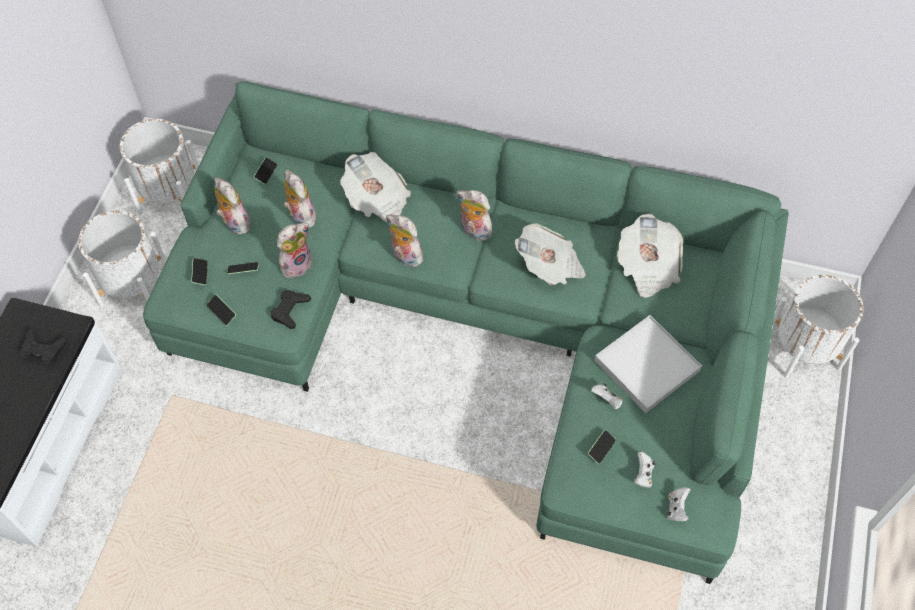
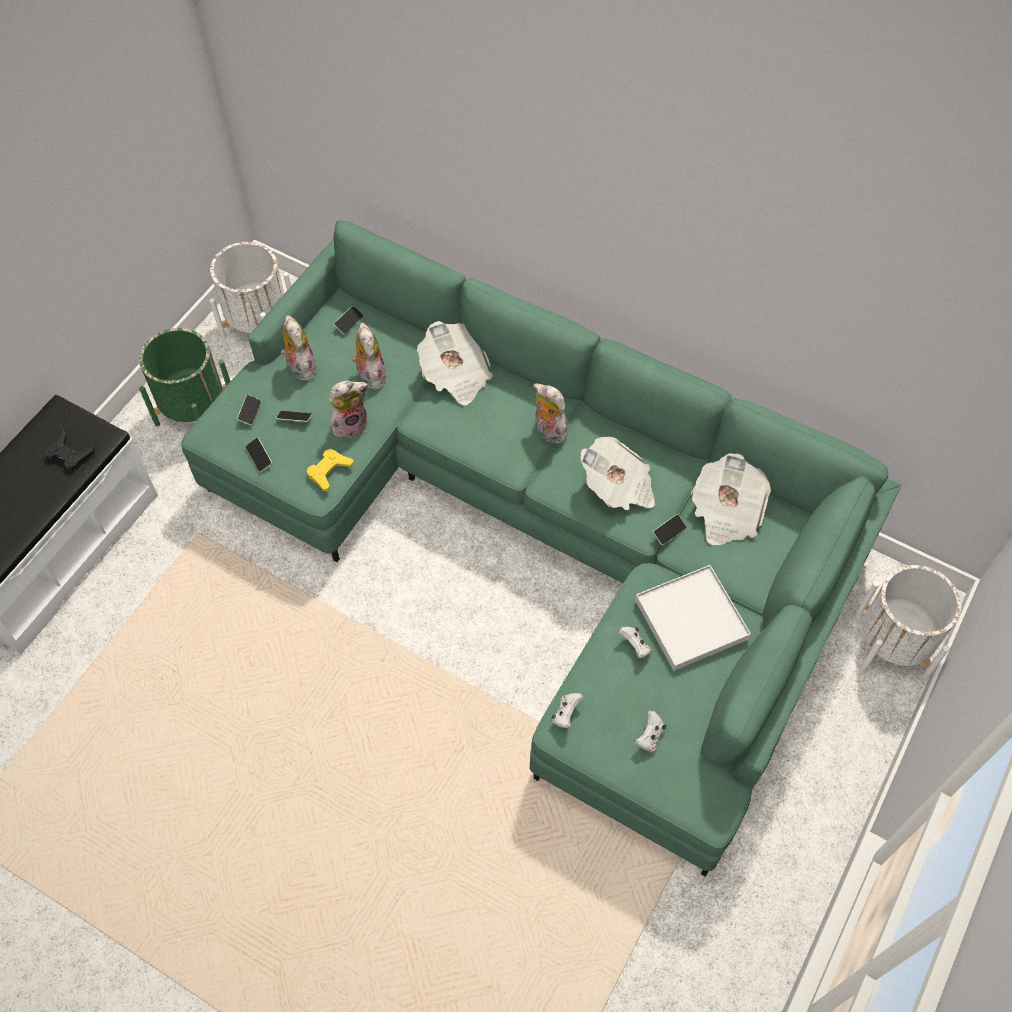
camera: 15 degrees right, 0 degrees up
white planter [78,210,167,307] -> green planter [139,328,230,426]
black game controller [271,290,311,329] -> yellow game controller [307,449,354,491]
plush toy [386,215,427,267] -> none
phone [588,430,616,464] -> phone moved to [653,514,687,545]
white game controller [667,487,690,521] -> white game controller moved to [551,693,583,728]

